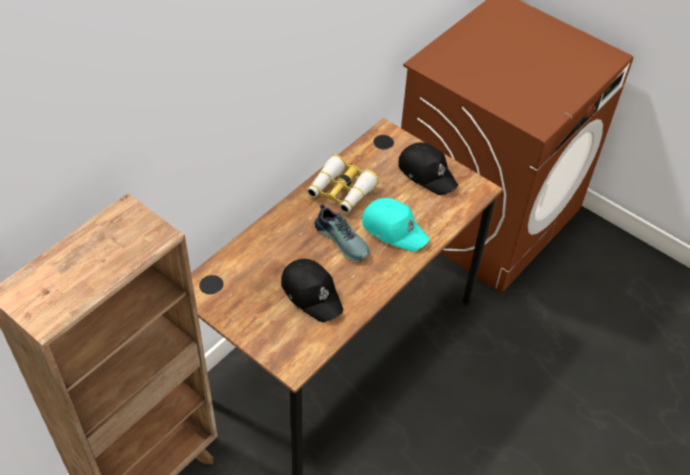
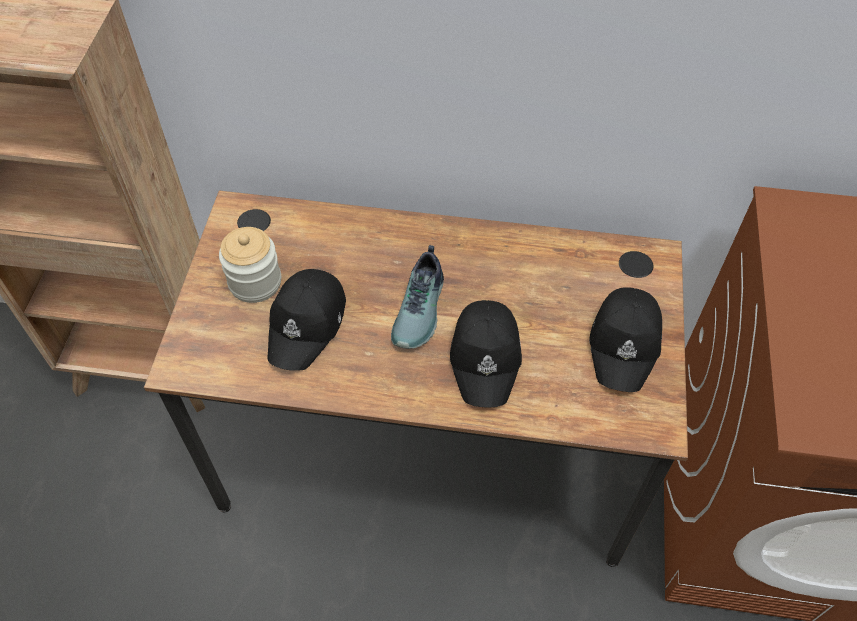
camera: 60 degrees right, 5 degrees up
binoculars [307,155,379,213] -> none
turquoise cap [361,198,430,252] -> black cap [450,300,522,407]
none -> jar [219,227,281,303]

